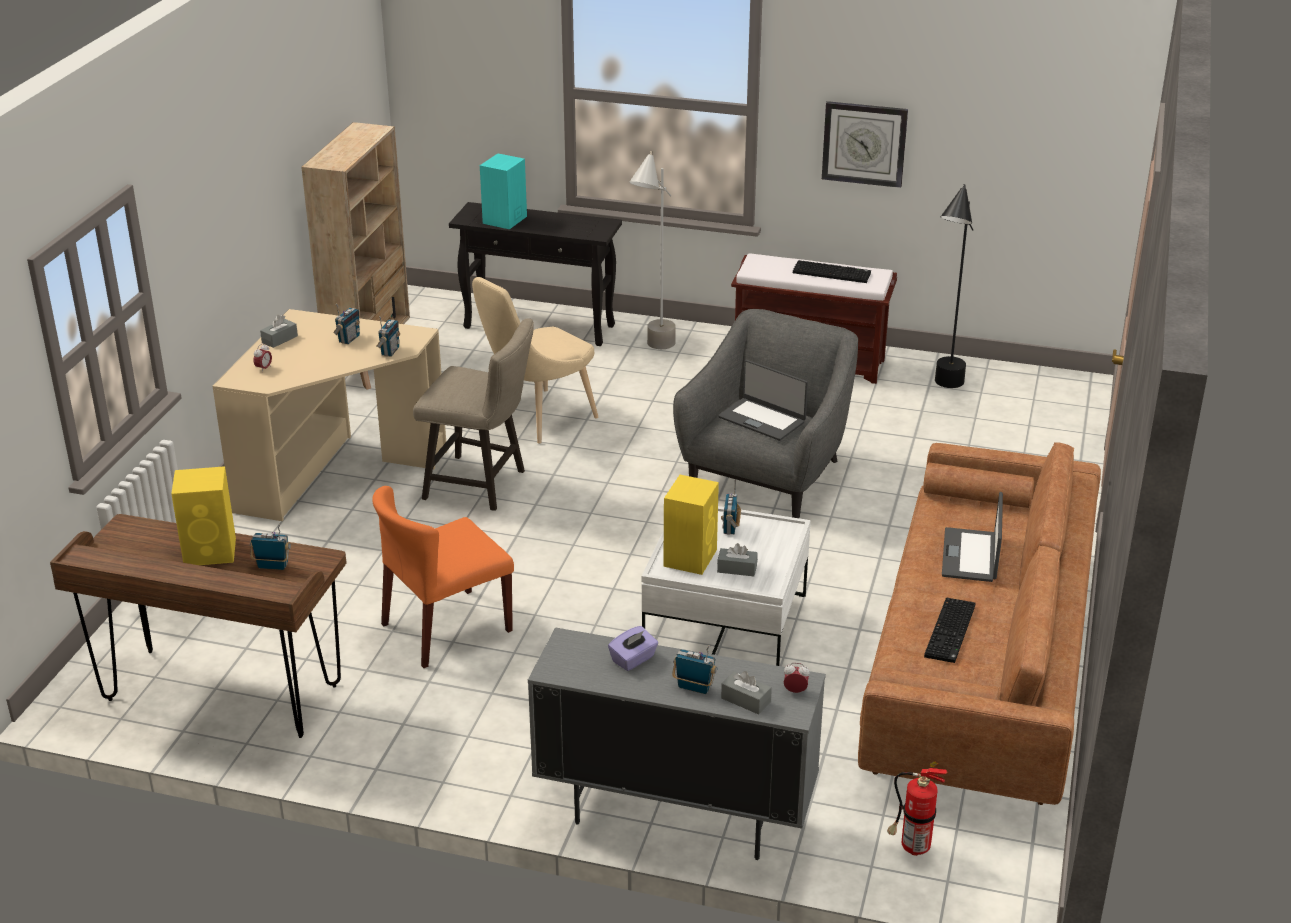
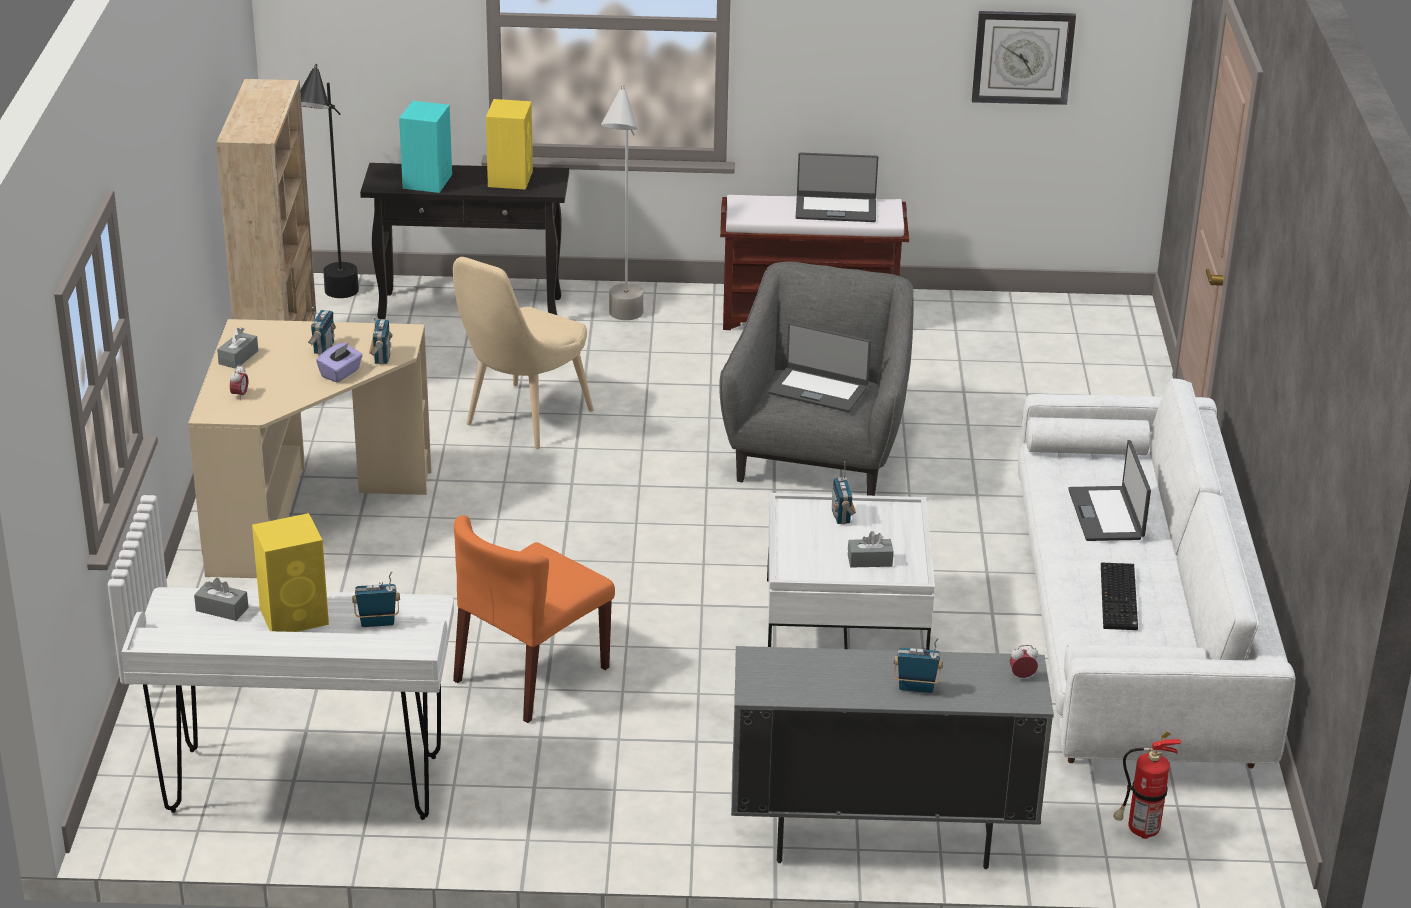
camera: 15 degrees left, 0 degrees up
brown desk [50,514,347,738] -> white desk [122,587,454,820]
beige stool [413,319,534,511] -> none
purple tissue box [608,626,658,671] -> purple tissue box moved to [316,342,363,382]
yellow speaker [663,475,719,575] -> yellow speaker moved to [486,99,533,190]
grey tissue box [721,671,772,715] -> grey tissue box moved to [194,578,249,621]
keyboard [793,260,871,283] -> laptop [796,152,878,222]
wall clock [822,101,908,188] -> wall clock moved to [972,11,1076,105]
brown sofa [858,442,1101,805] -> white sofa [1018,378,1295,768]
black floor lamp [935,184,973,388] -> black floor lamp moved to [300,64,359,298]

